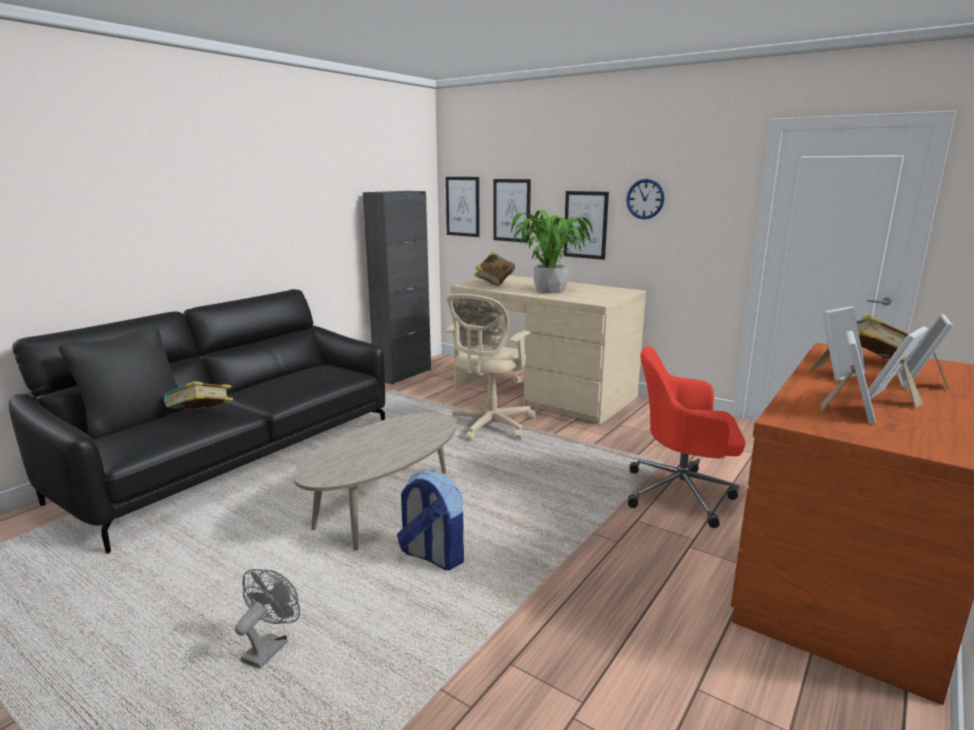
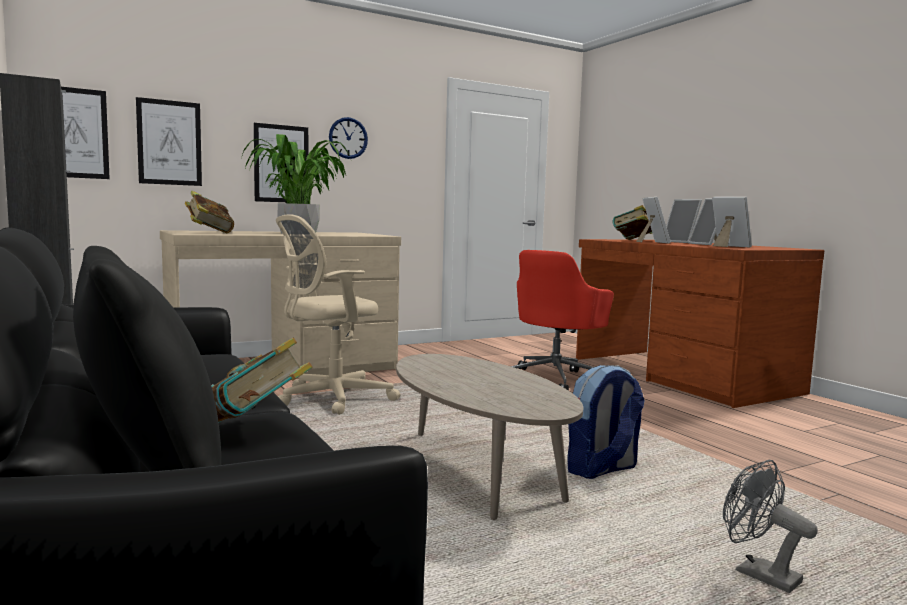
camera: 65 degrees left, 10 degrees down
beige office chair [445,294,536,441] -> beige office chair turned 90 degrees clockwise [276,214,400,415]

